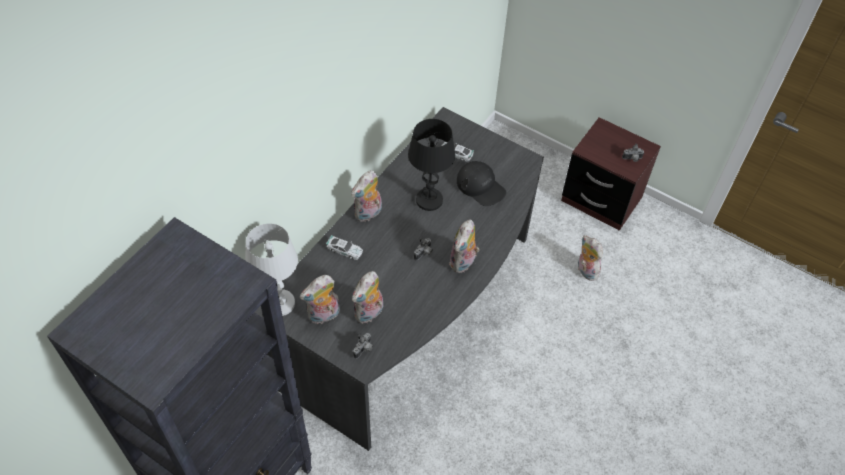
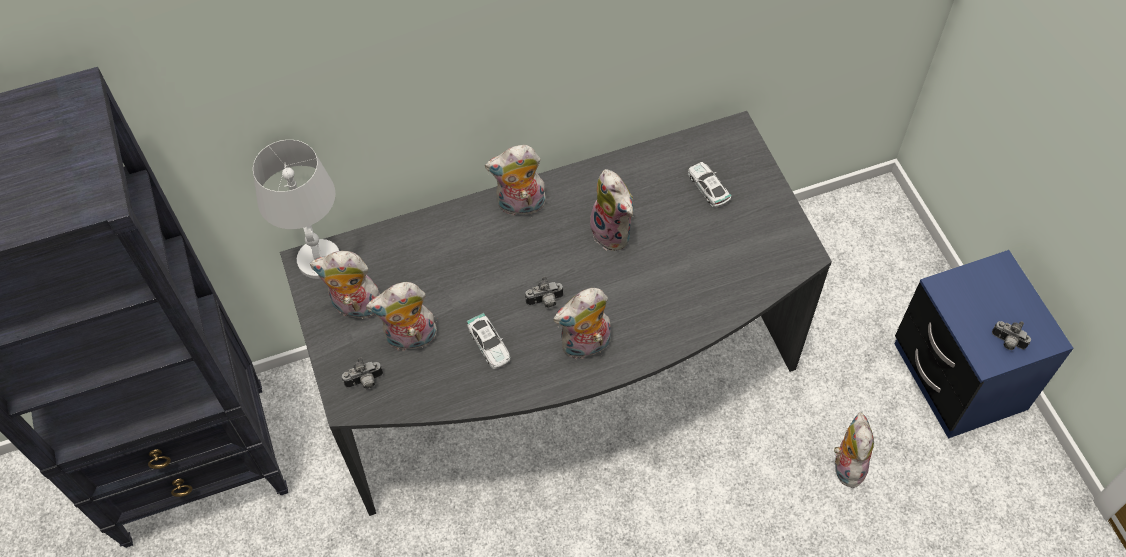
camera: 40 degrees right, 5 degrees up
toy car [326,235,363,260] -> toy car moved to [467,313,510,369]
black table lamp [408,119,455,211] -> plush toy [590,169,633,250]
black cap [457,161,507,206] -> none
brown nightstand [561,117,661,231] -> blue nightstand [894,250,1074,439]

